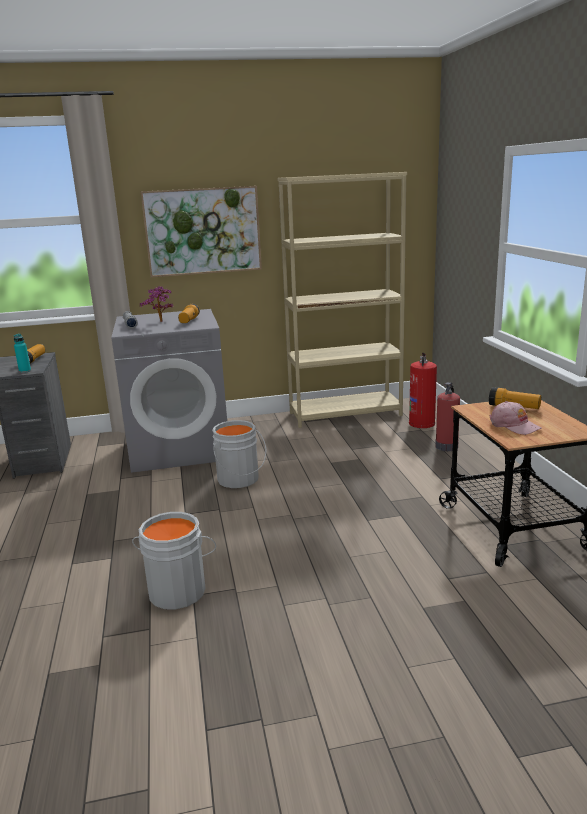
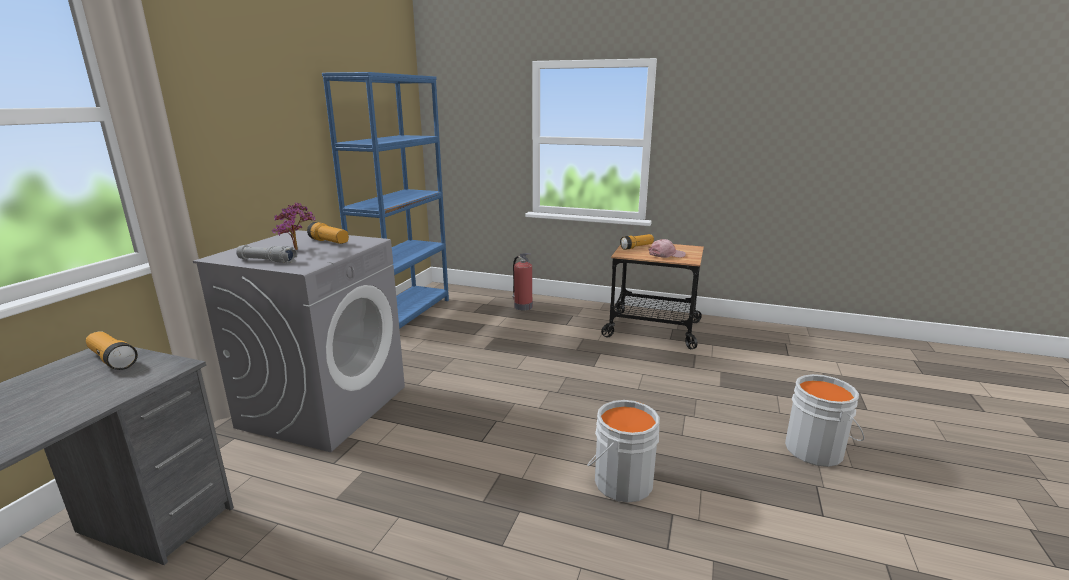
camera: 60 degrees left, 0 degrees up
turquoise bottle [14,334,31,373] -> none
picture [141,186,262,277] -> none
grey bucket [212,420,266,488] -> grey bucket moved to [785,374,864,467]
beige bookcase [278,172,407,428] -> blue bookcase [322,72,449,329]
fire extinguisher [409,353,437,428] -> none

